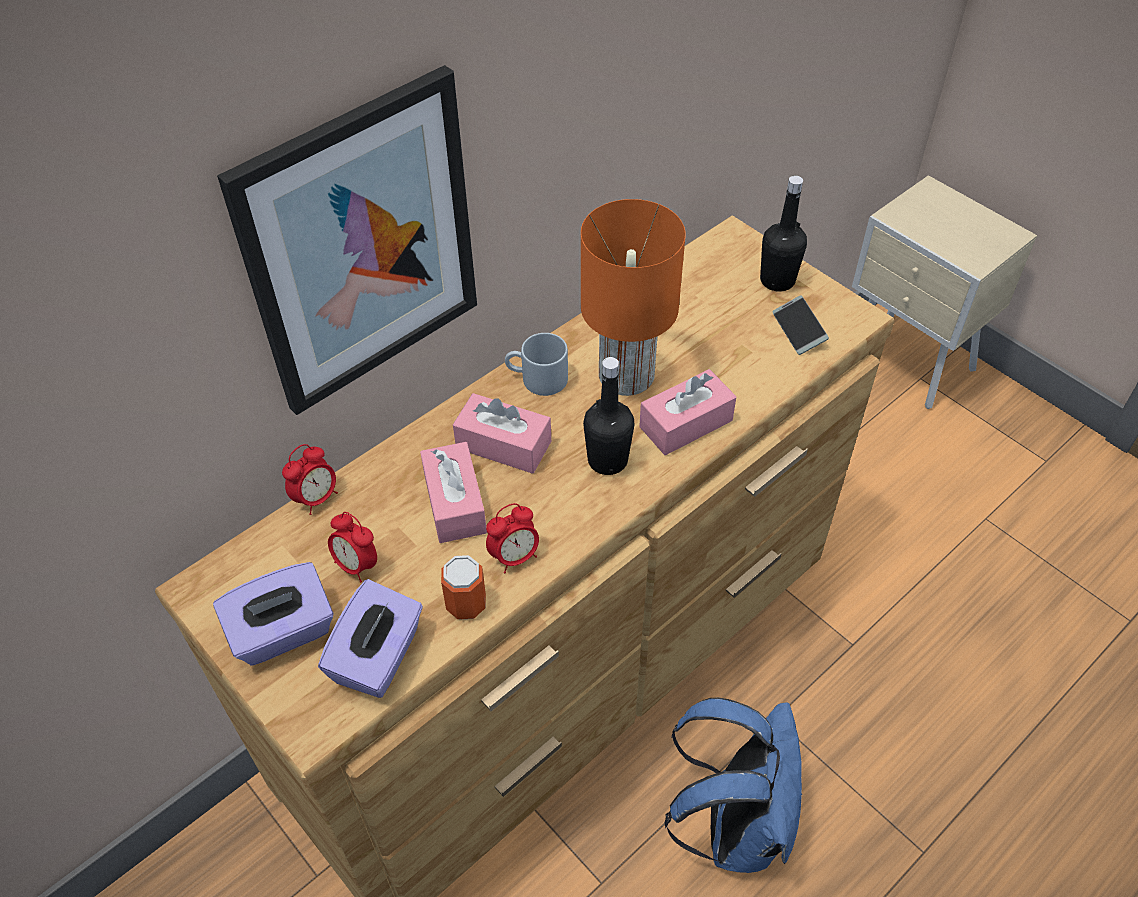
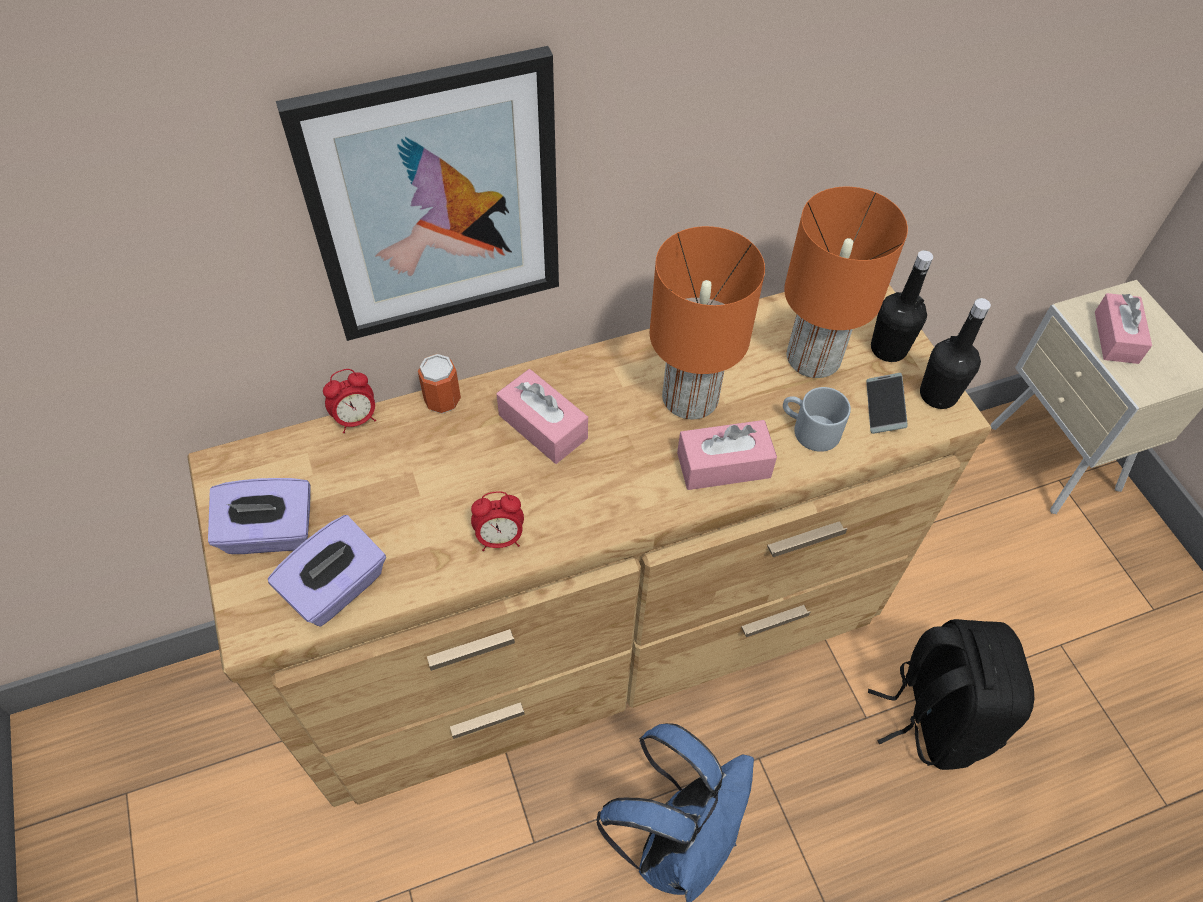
camera: 20 degrees right, 5 degrees up
alarm clock [328,512,377,583] -> none
pink tissue box [420,442,487,543] -> pink tissue box moved to [1095,293,1152,364]
can [441,555,486,620] -> can moved to [418,354,461,414]
grey mug [505,333,568,396] -> grey mug moved to [783,387,851,452]
black bottle [583,357,634,475] -> black bottle moved to [920,298,991,409]
none -> orange table lamp [784,187,908,378]
none -> black backpack [868,619,1034,770]

